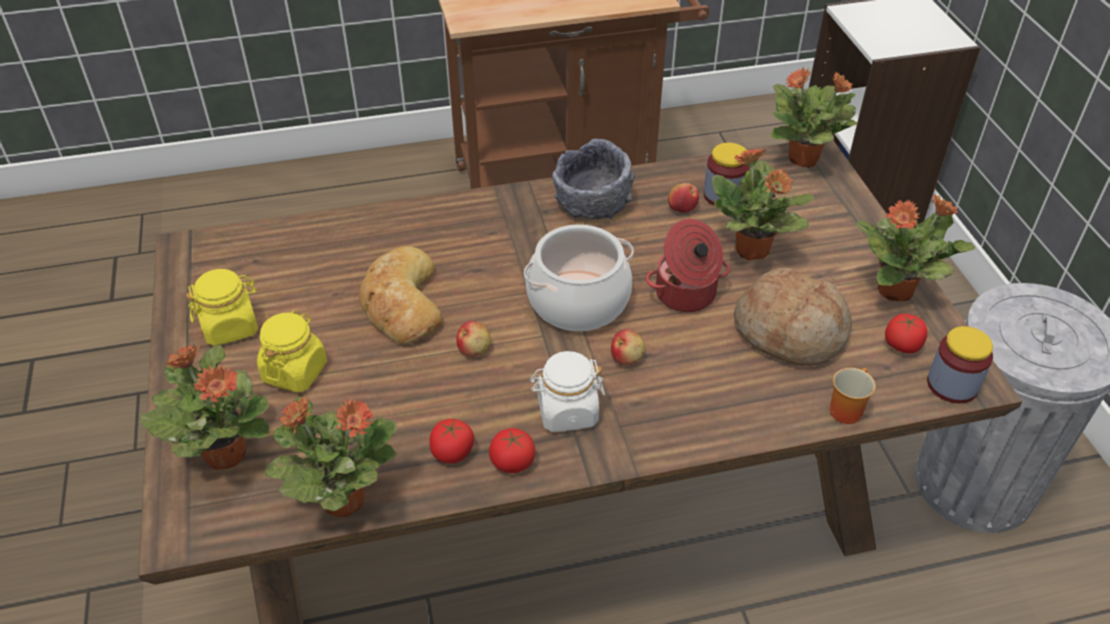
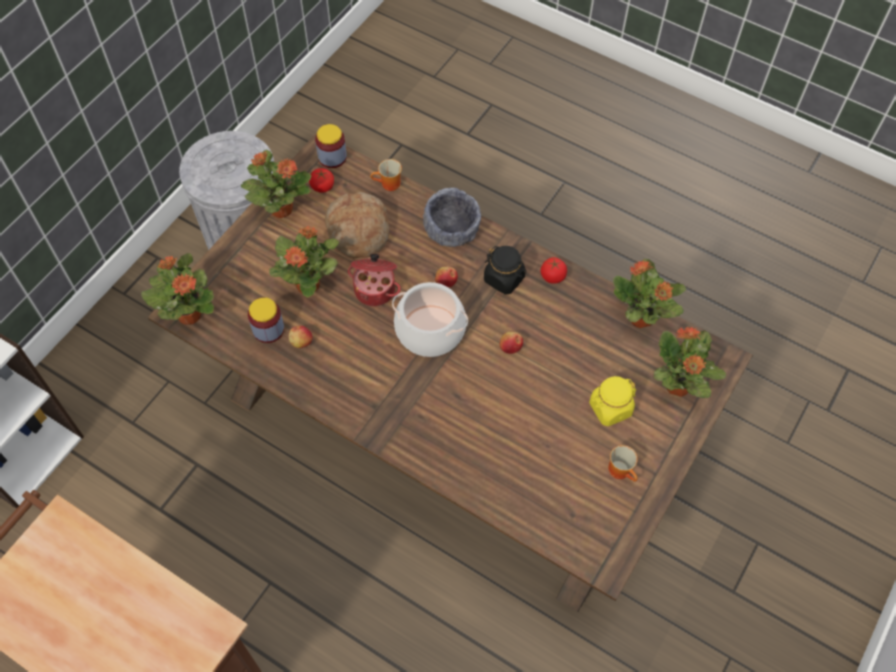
camera: 135 degrees left, 15 degrees up
yellow jar [186,269,258,346] -> mug [608,445,638,482]
bread [359,246,442,345] -> none
tomato [430,419,474,464] -> none
white jar [530,351,605,432] -> black jar [484,246,527,295]
grey bowl [552,139,635,220] -> grey bowl moved to [423,188,481,247]

